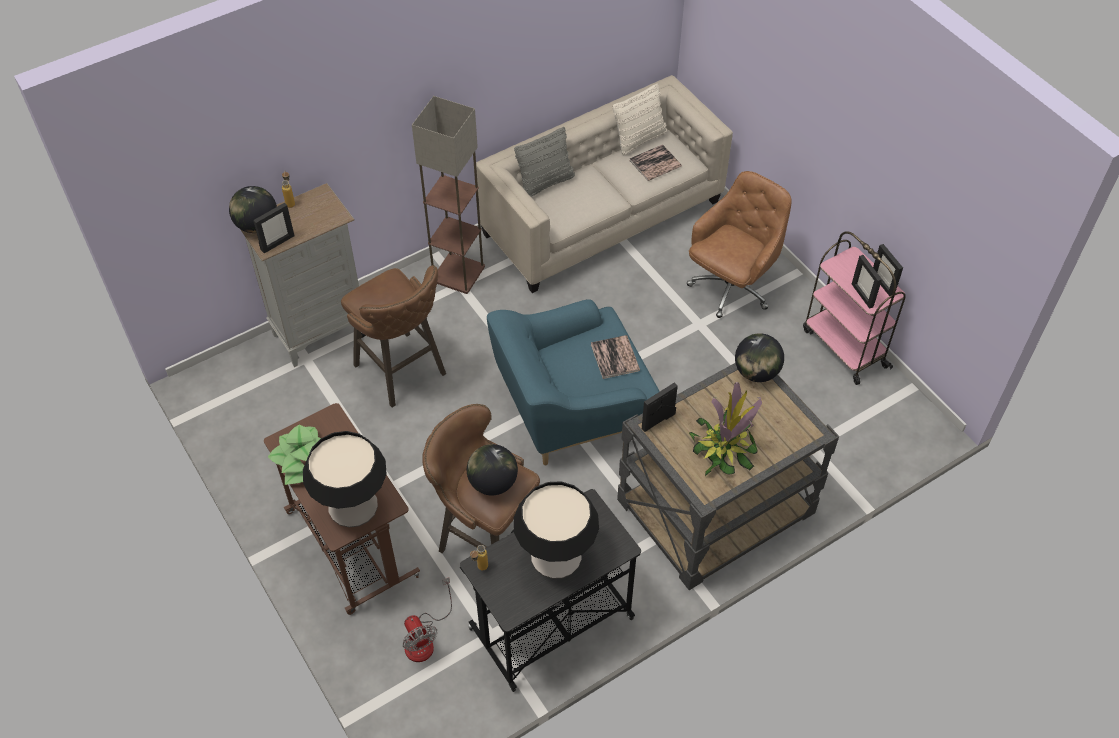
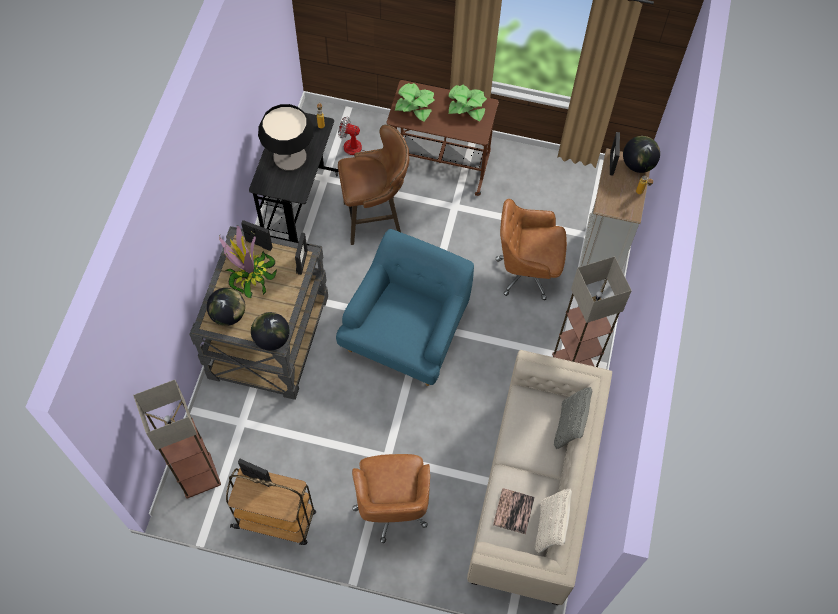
camera: 135 degrees right, 10 degrees up
table lamp [303,431,387,528] -> potted plant [395,83,435,122]
brown stool [341,265,446,408] -> brown office chair [496,199,567,300]
globe [467,444,518,495] -> globe moved to [207,288,245,326]
book [591,335,640,379] -> none
pink cart [803,231,906,385] -> brown cart [226,468,316,545]
picture frame [873,244,903,296] -> picture frame moved to [241,220,272,251]
none -> floor lamp [133,380,221,498]

